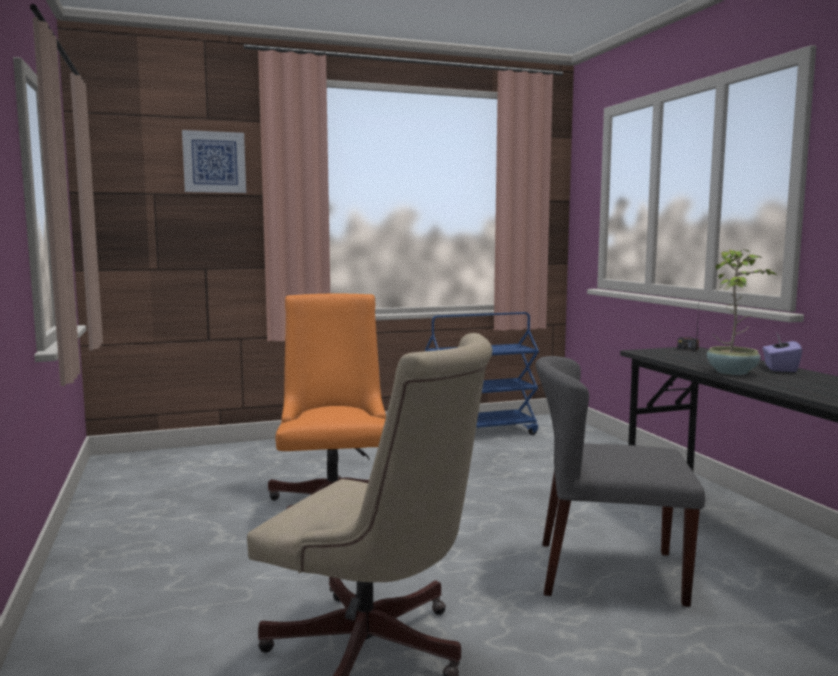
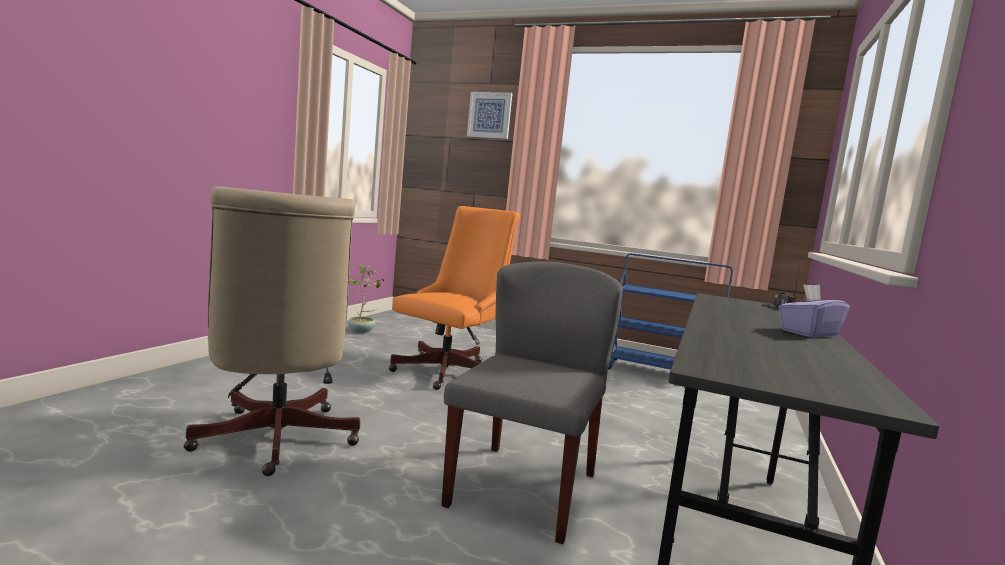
camera: 40 degrees right, 0 degrees up
grey chair [536,356,705,607] -> grey chair turned 60 degrees clockwise [441,261,623,544]
potted plant [706,249,777,375] -> potted plant moved to [348,265,384,333]

